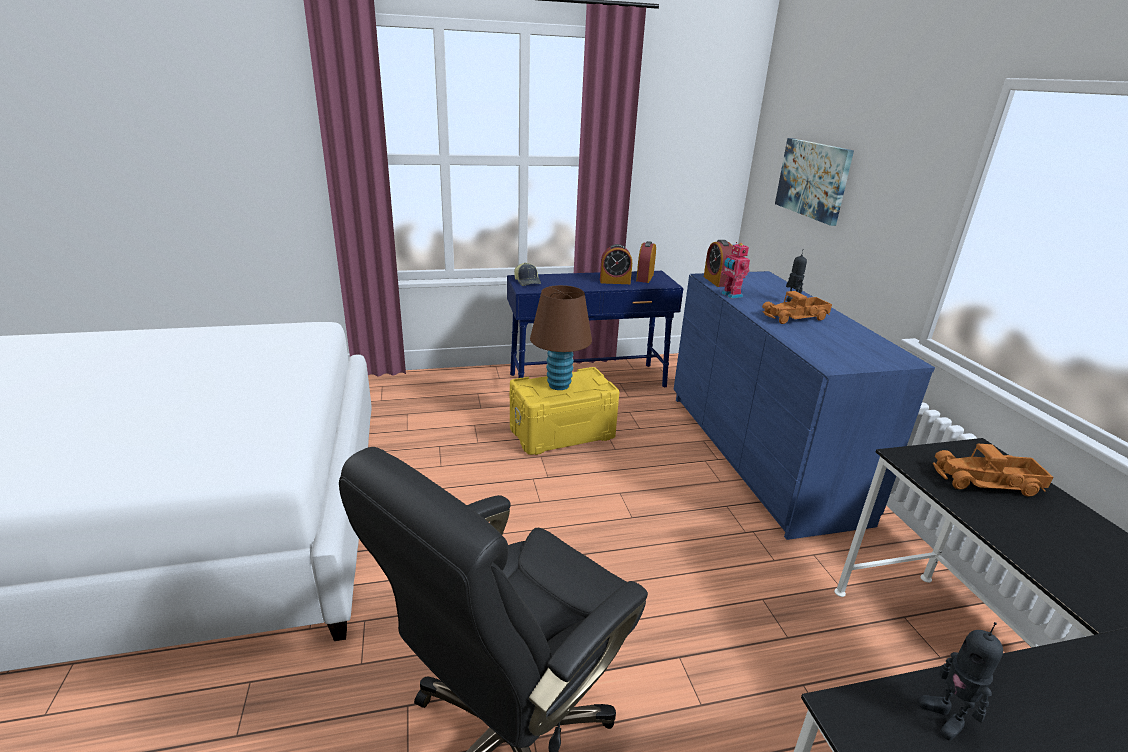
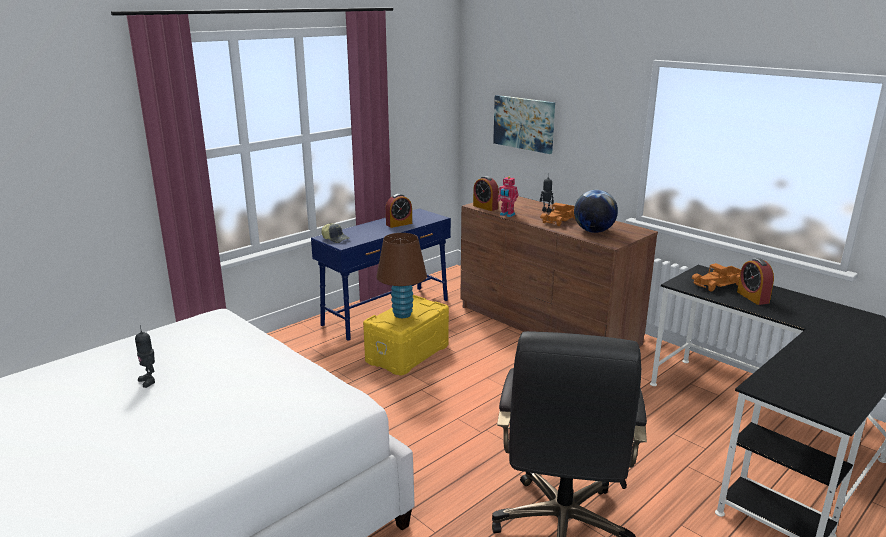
camera: 30 degrees left, 5 degrees down
alarm clock [636,241,656,283] -> alarm clock moved to [737,258,774,305]
blue dresser [673,271,935,540] -> brown dresser [460,196,658,347]
toy robot [918,622,1003,741] -> toy robot moved to [135,325,155,388]
none -> globe [574,190,618,233]

